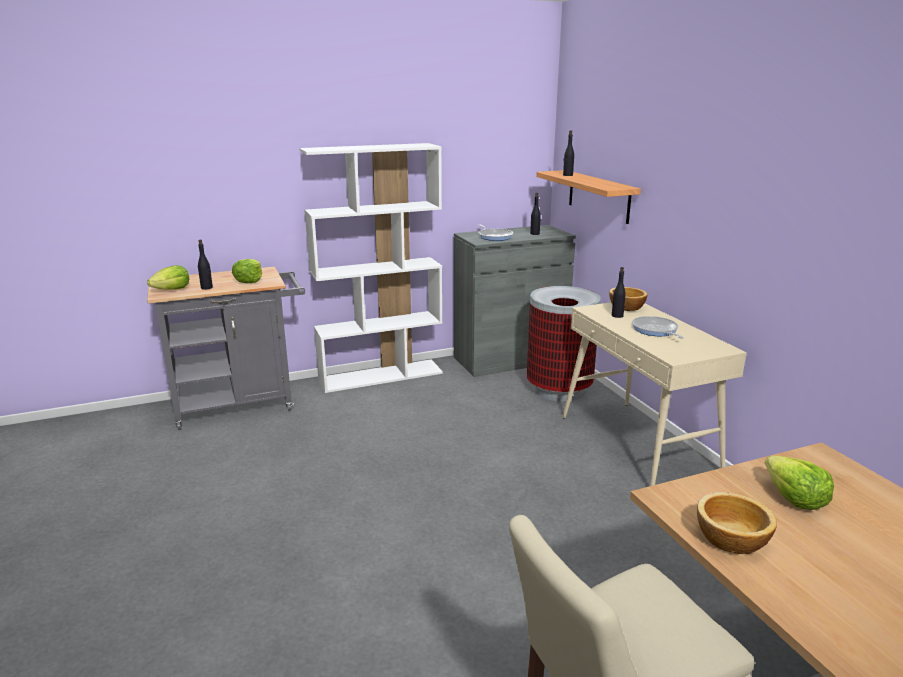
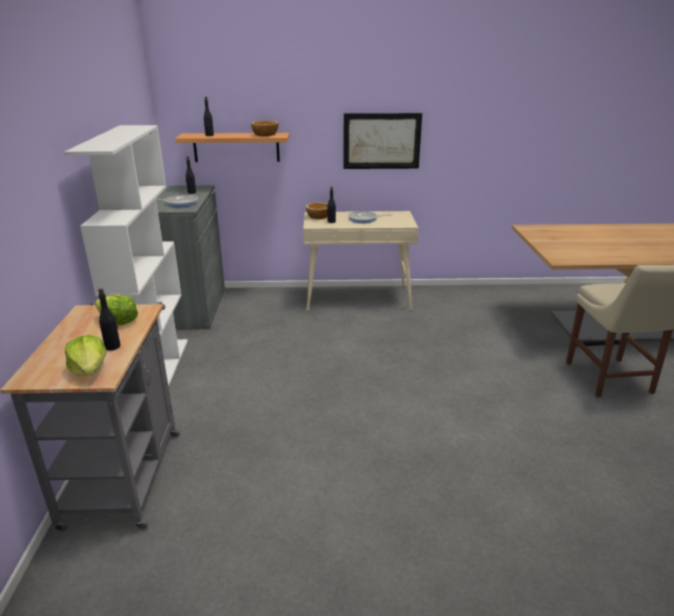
camera: 70 degrees left, 5 degrees up
trash can [527,286,601,401] -> none
bowl [697,492,777,554] -> bowl moved to [251,121,279,136]
lettuce [765,456,834,510] -> none
none -> picture [343,113,422,169]

